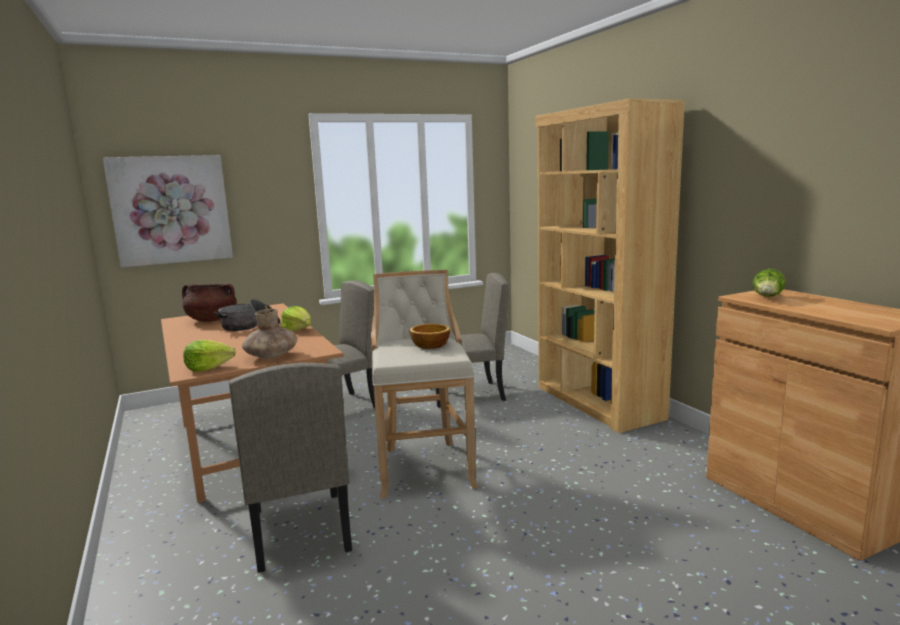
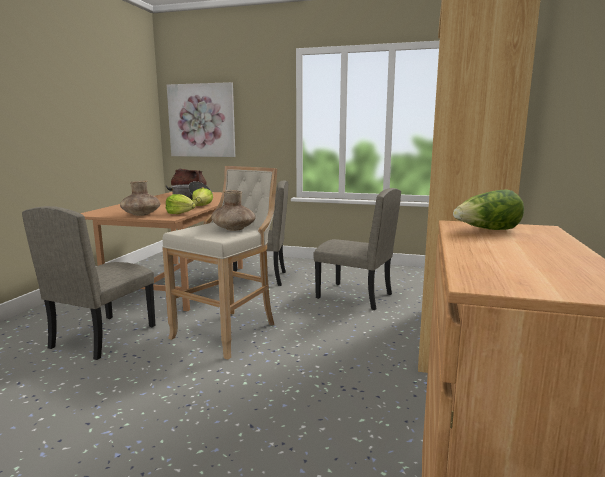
camera: 40 degrees right, 0 degrees up
lettuce [183,340,236,372] -> lettuce moved to [166,194,196,214]
bowl [409,324,450,349] -> brown vase [211,190,256,231]

